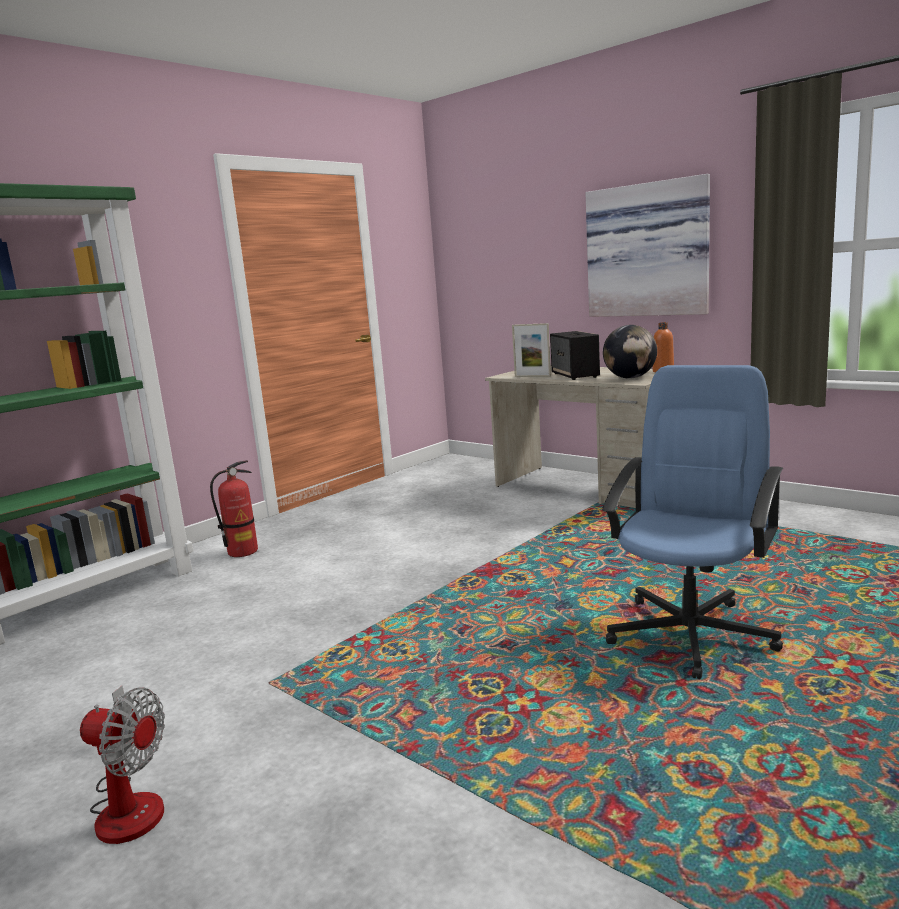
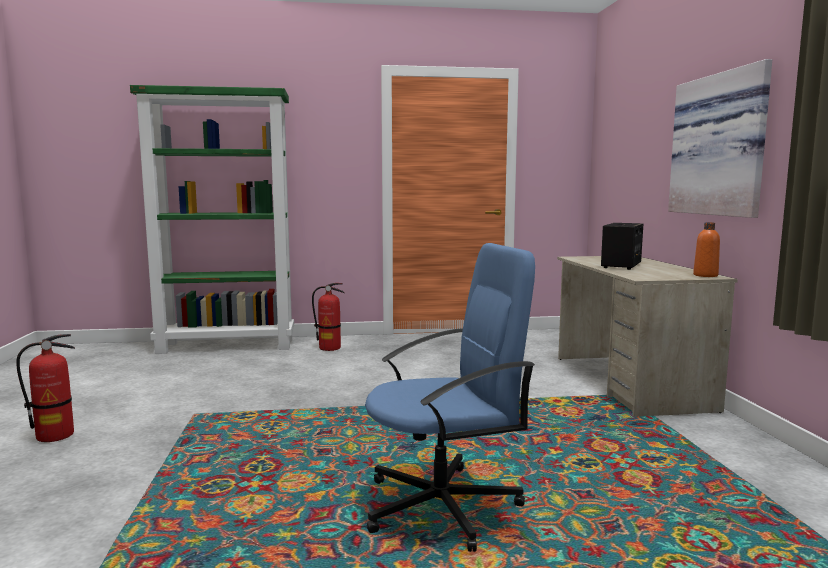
camera: 40 degrees right, 5 degrees down
fan [80,686,165,844] -> fire extinguisher [16,334,75,442]
picture frame [512,323,551,377] -> none
globe [603,325,657,379] -> none

